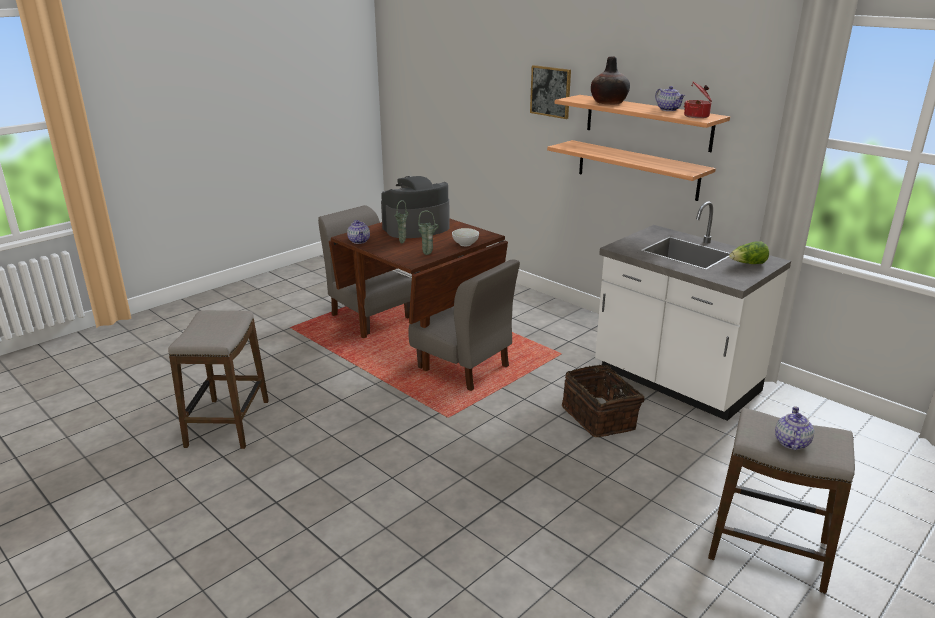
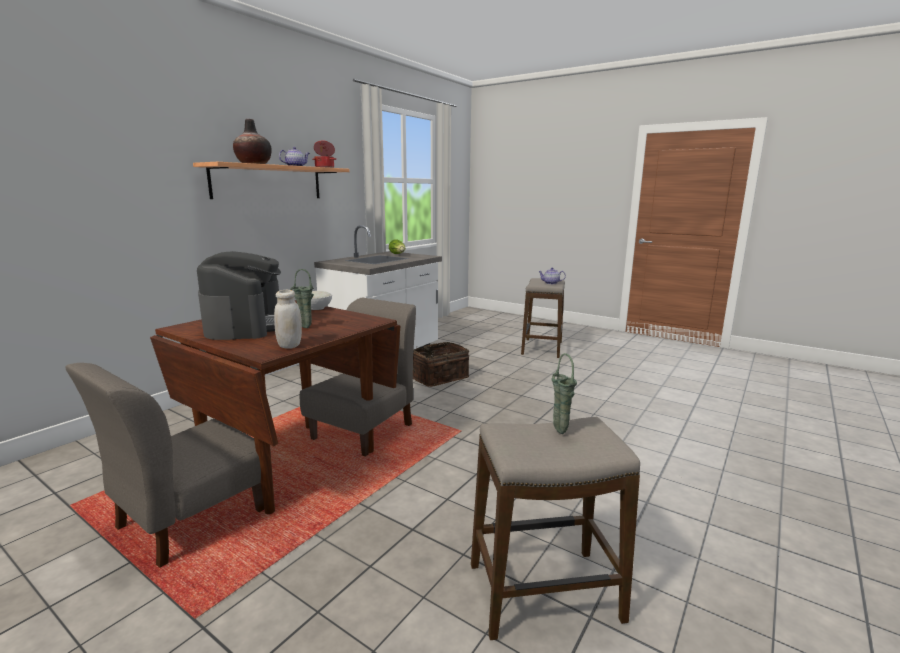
camera: 100 degrees left, 10 degrees down
teapot [347,220,370,244] -> white jar [274,290,302,348]
coffee machine [381,176,450,238] -> coffee machine turned 150 degrees counterclockwise [197,251,281,340]
green vase [418,211,439,255] -> green vase moved to [551,353,577,434]
picture [530,65,571,119] -> none
shelf [547,140,716,201] -> none

